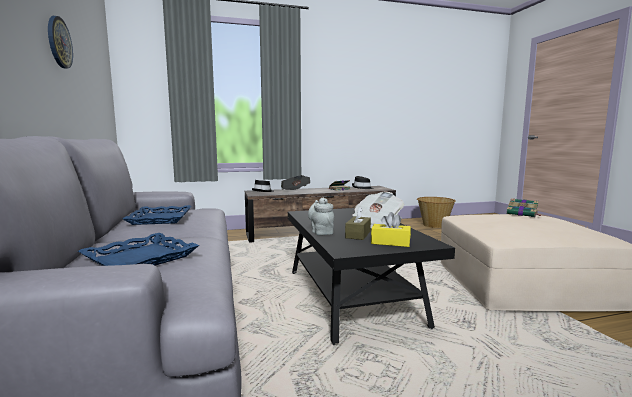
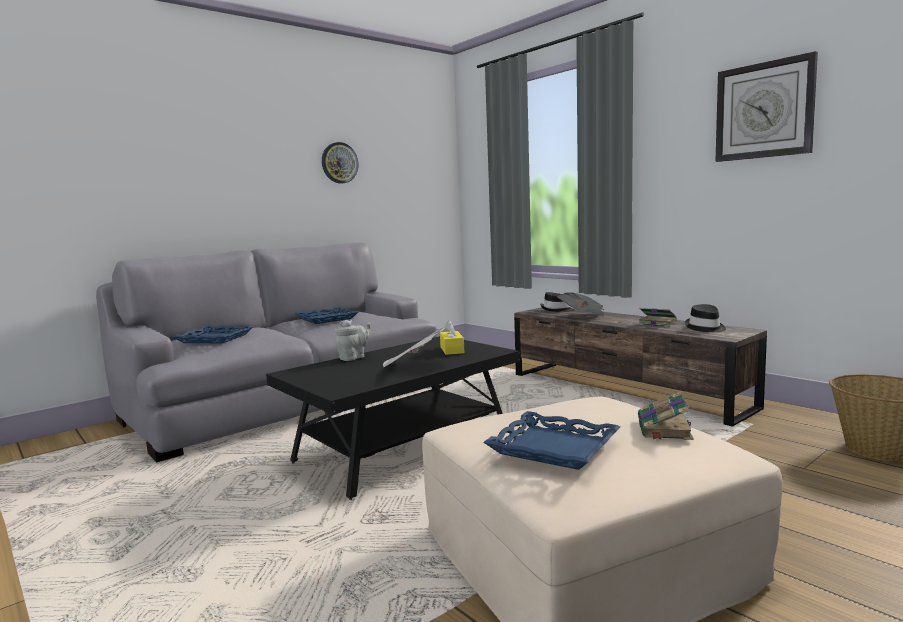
camera: 65 degrees right, 0 degrees up
brown tissue box [345,206,371,240] -> none
yellow tissue box [371,212,411,247] -> yellow tissue box moved to [440,320,465,355]
none -> blue tray [483,411,620,470]
none -> wall clock [715,51,818,162]

